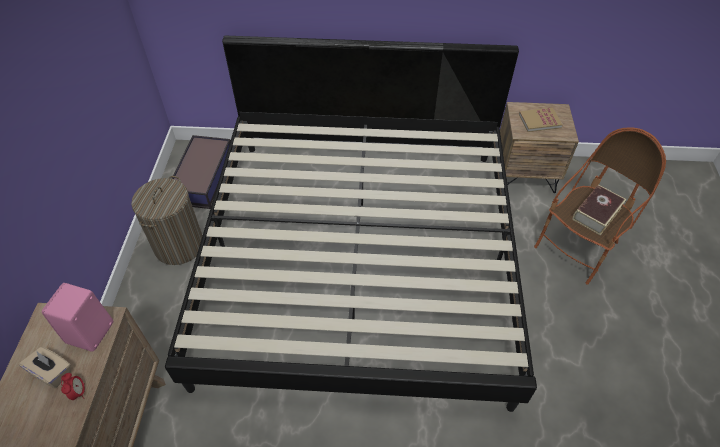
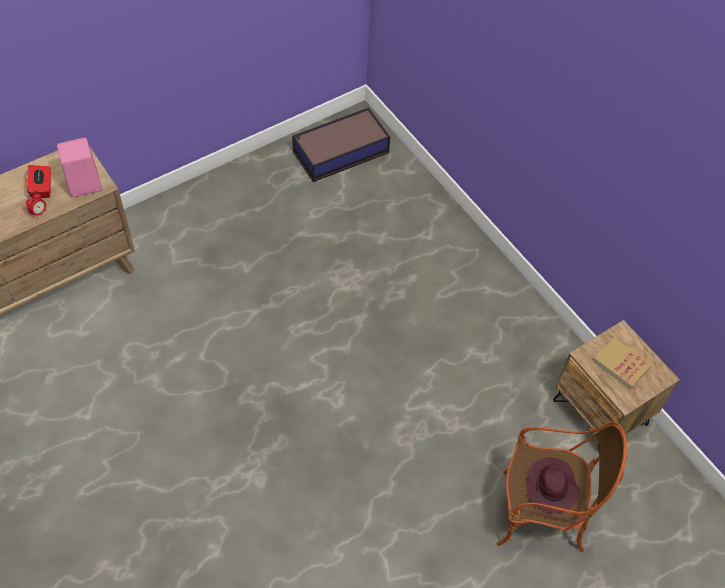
camera: 50 degrees right, 5 degrees up
beige tissue box [19,347,71,388] -> red tissue box [27,165,51,198]
laundry basket [131,176,203,265] -> none
bed [165,36,537,412] -> none
book [572,184,627,236] -> purple hat [526,457,579,513]

